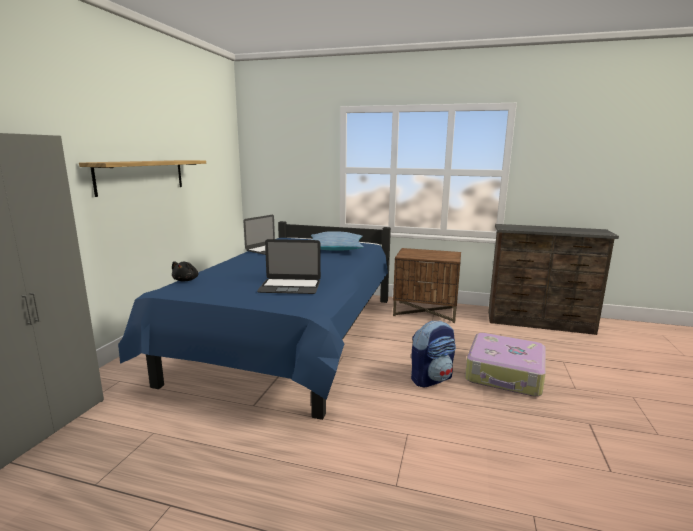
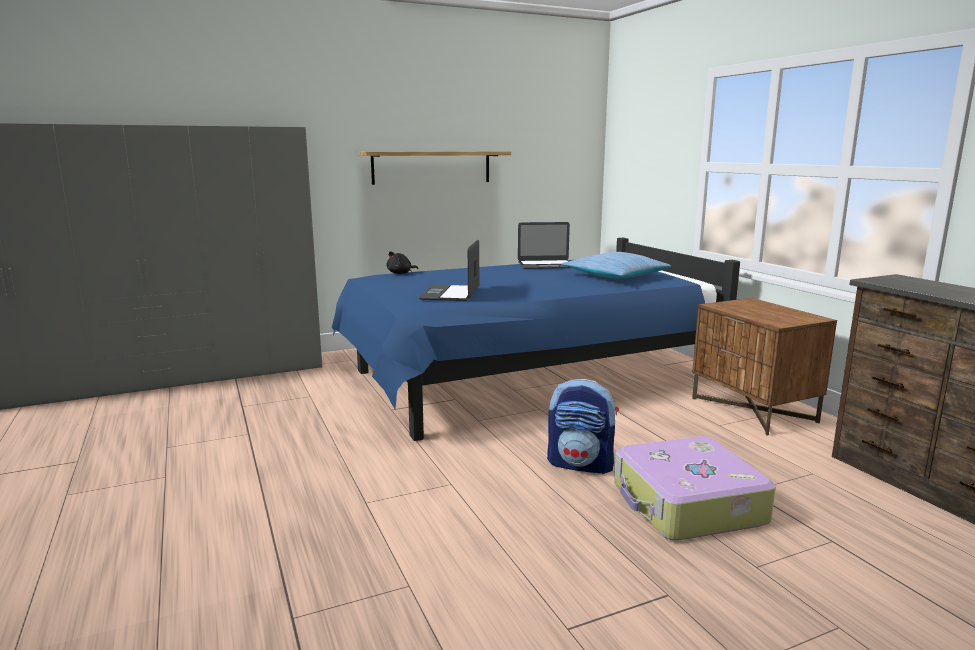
camera: 50 degrees right, 0 degrees up
laptop [257,239,321,294] -> laptop turned 45 degrees clockwise [418,239,479,301]

